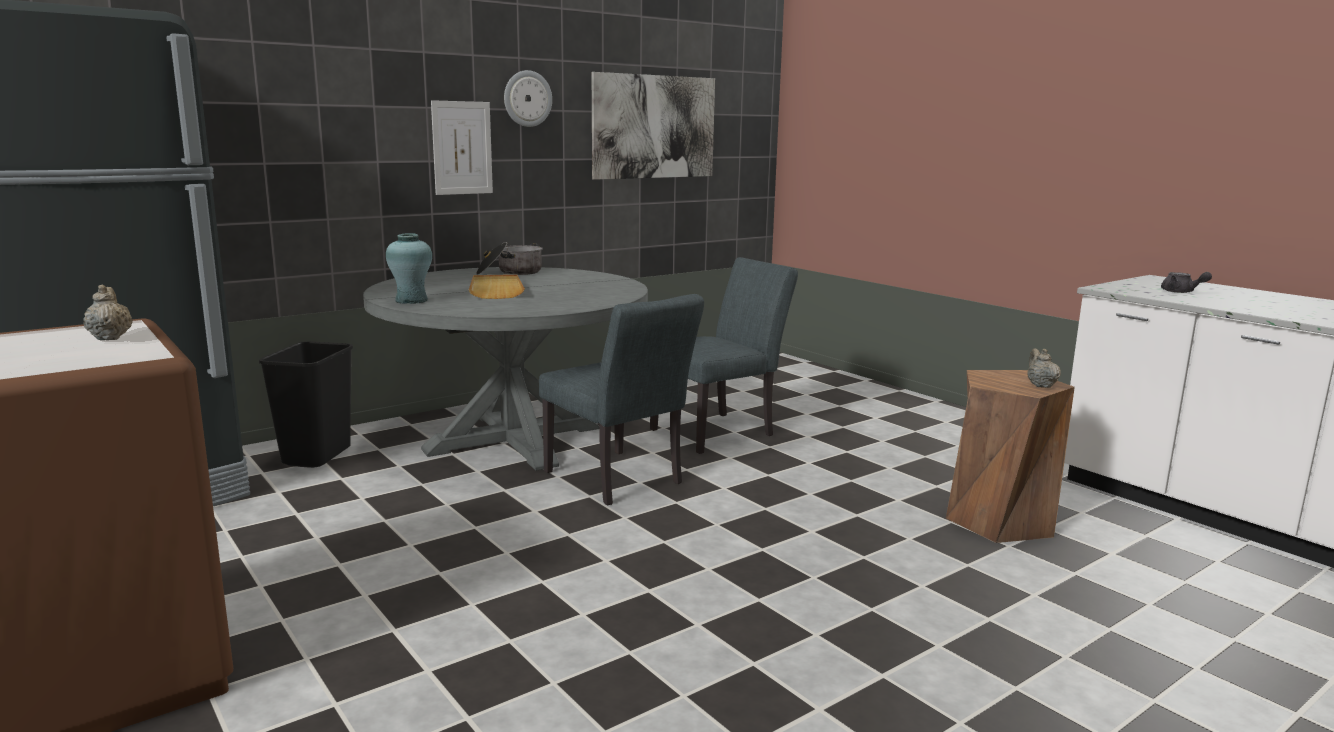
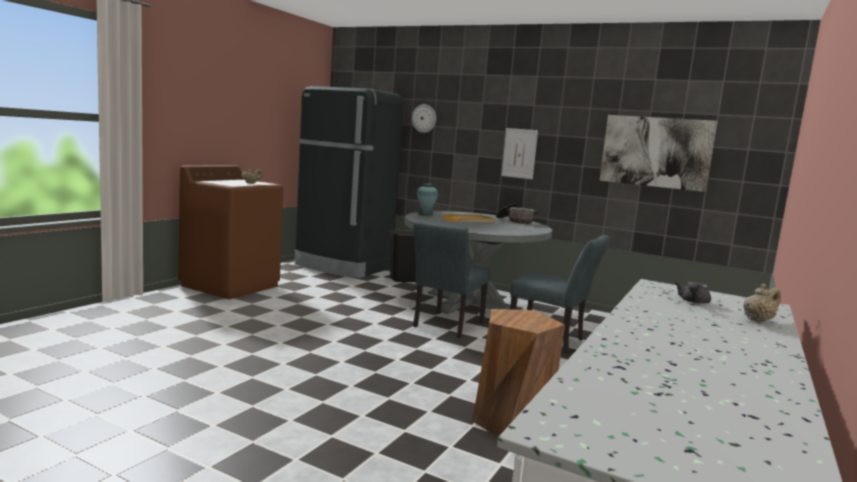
camera: 65 degrees right, 5 degrees down
wall clock [504,70,552,127] -> wall clock moved to [412,104,436,133]
beige teapot [1027,348,1061,388] -> beige teapot moved to [743,284,781,322]

